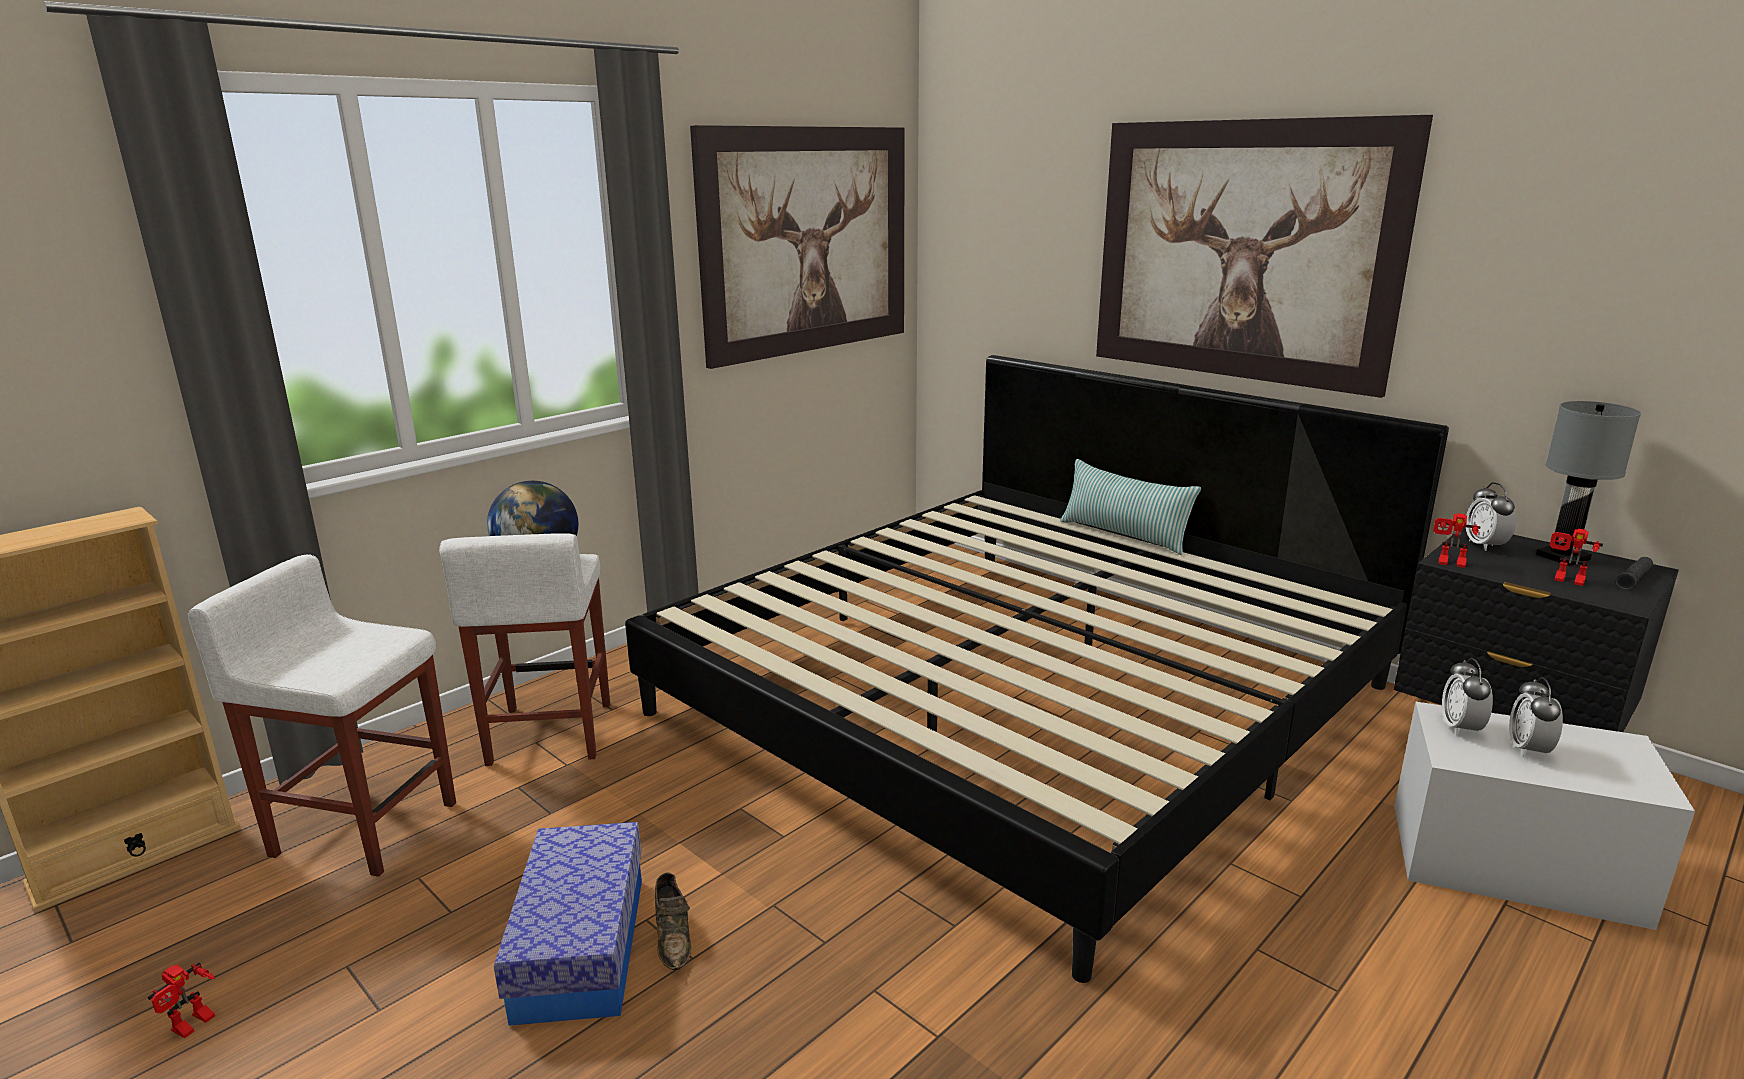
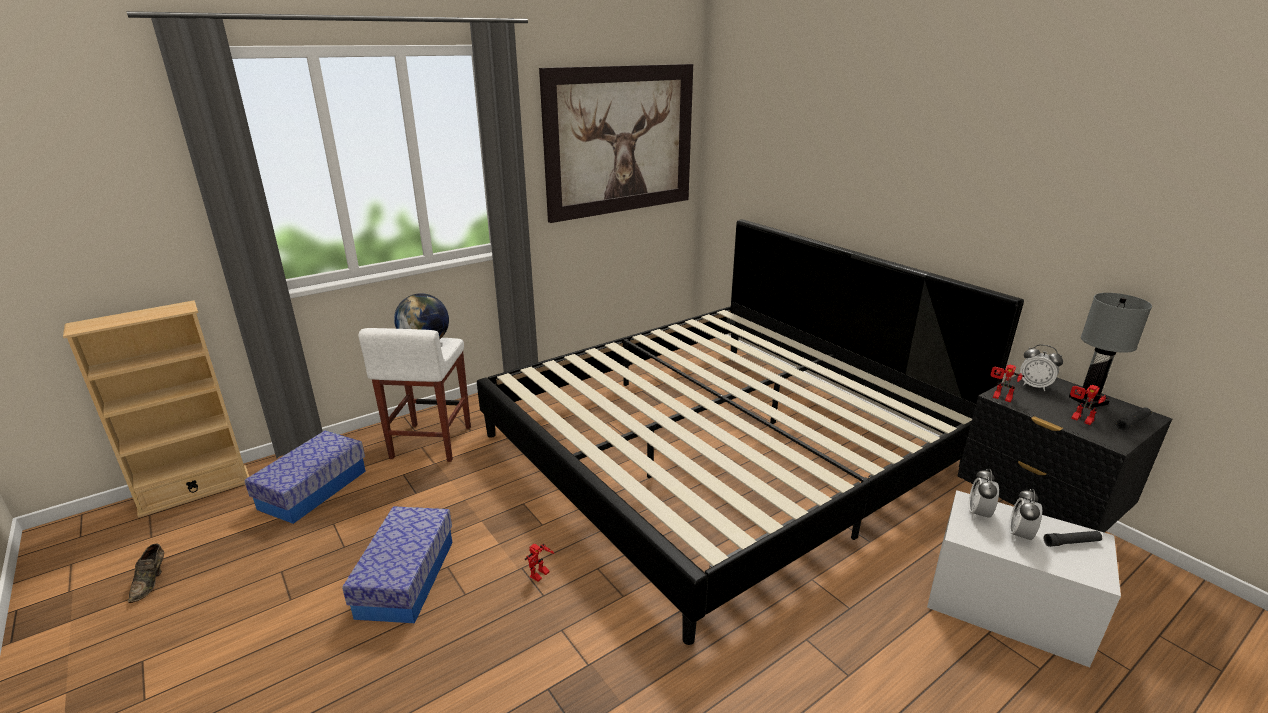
camera: 10 degrees right, 5 degrees up
toy robot [148,963,215,1038] -> toy robot moved to [525,544,555,582]
white stool [187,554,456,877] -> storage box [245,431,366,524]
brown shoe [654,873,691,970] -> brown shoe moved to [128,543,164,603]
pillow [1060,459,1201,555] -> none
picture [1096,115,1433,398] -> none
alarm clock [1466,483,1516,551] -> alarm clock turned 60 degrees counterclockwise [1020,344,1063,391]
none -> black flashlight [1044,531,1102,547]

